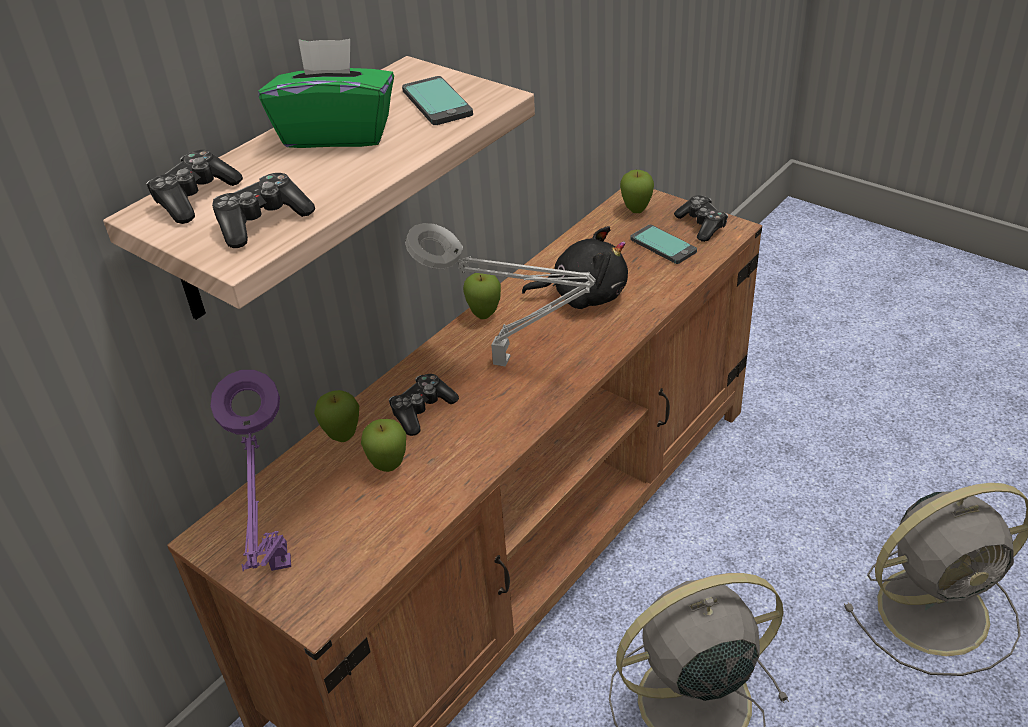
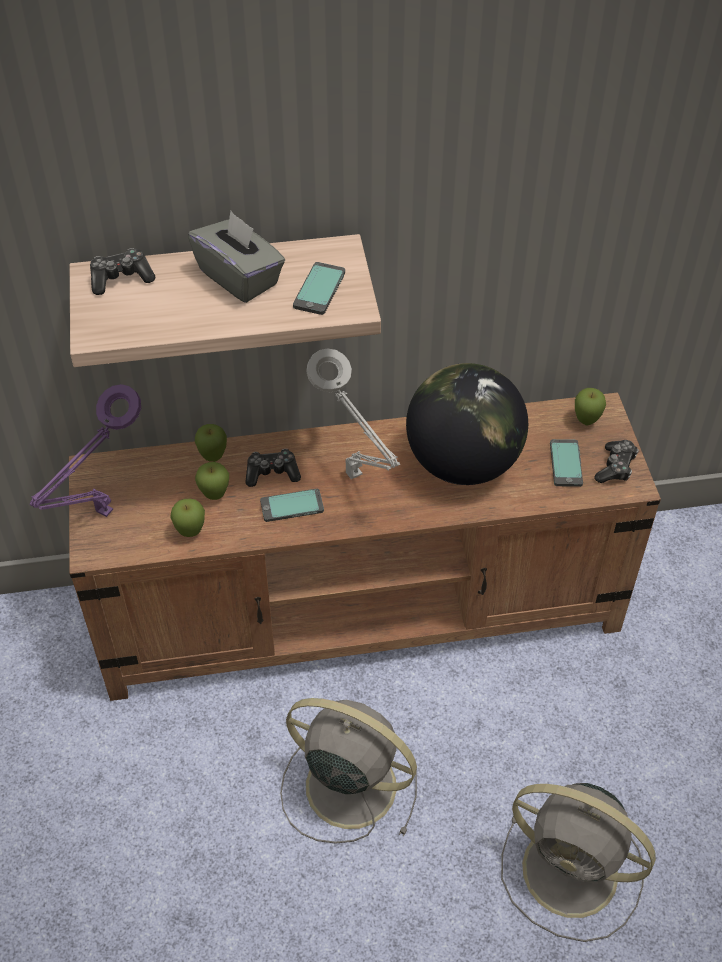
camera: 40 degrees right, 10 degrees up
game controller [212,173,315,248] -> none
green tissue box [258,39,394,148] -> grey tissue box [188,211,285,303]
apple [463,273,501,319] -> apple moved to [170,499,205,537]
black plush toy [522,226,628,309] -> globe [406,363,528,485]
none -> phone [260,489,324,522]

